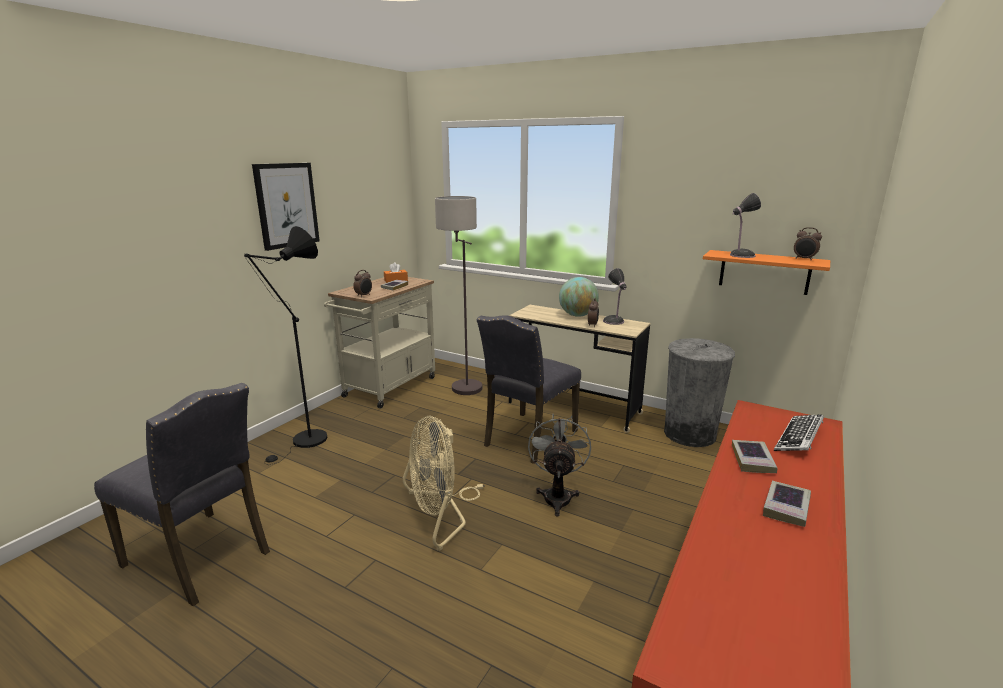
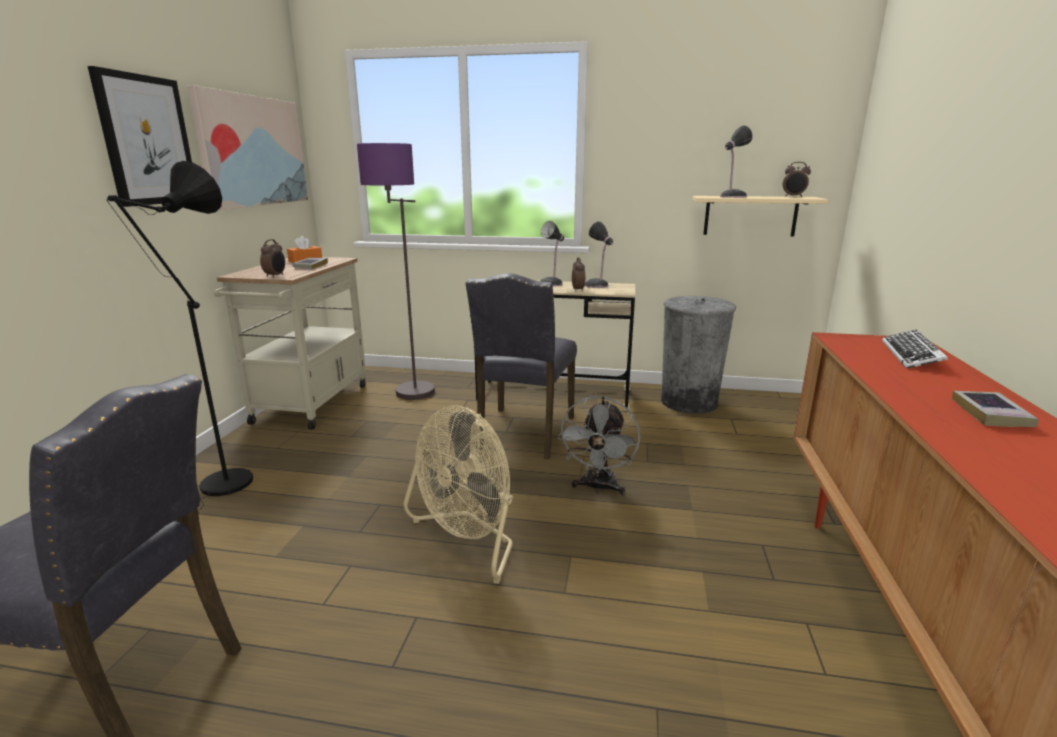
camera: 20 degrees left, 0 degrees up
grey floor lamp [435,196,482,395] -> purple floor lamp [357,143,435,400]
grey fan [528,414,591,517] -> grey fan turned 150 degrees counterclockwise [558,396,640,495]
globe [559,277,599,317] -> table lamp [540,221,564,286]
orange shelf [703,250,830,295] -> beige shelf [692,196,828,237]
book [732,440,777,473] -> none
none -> picture [187,85,308,210]

